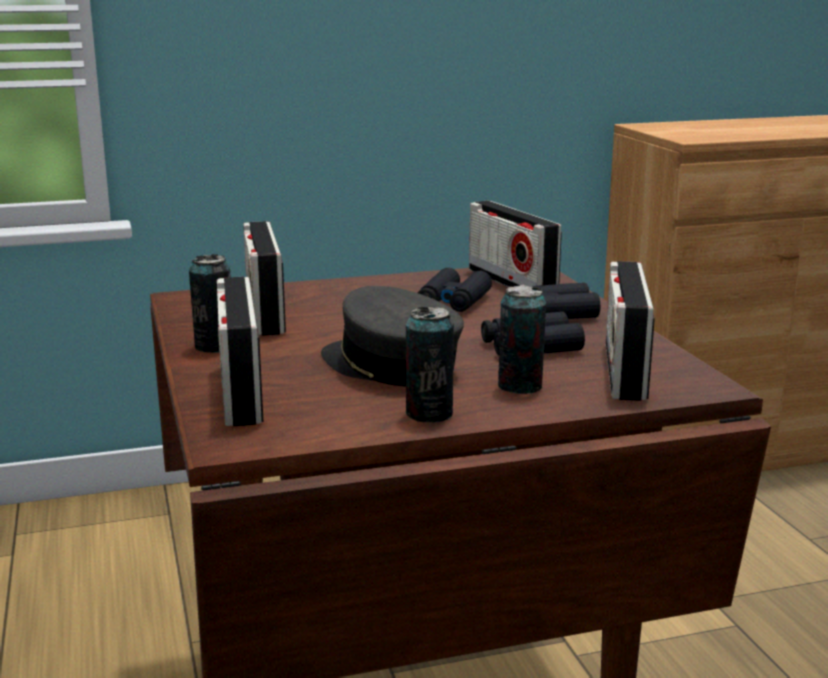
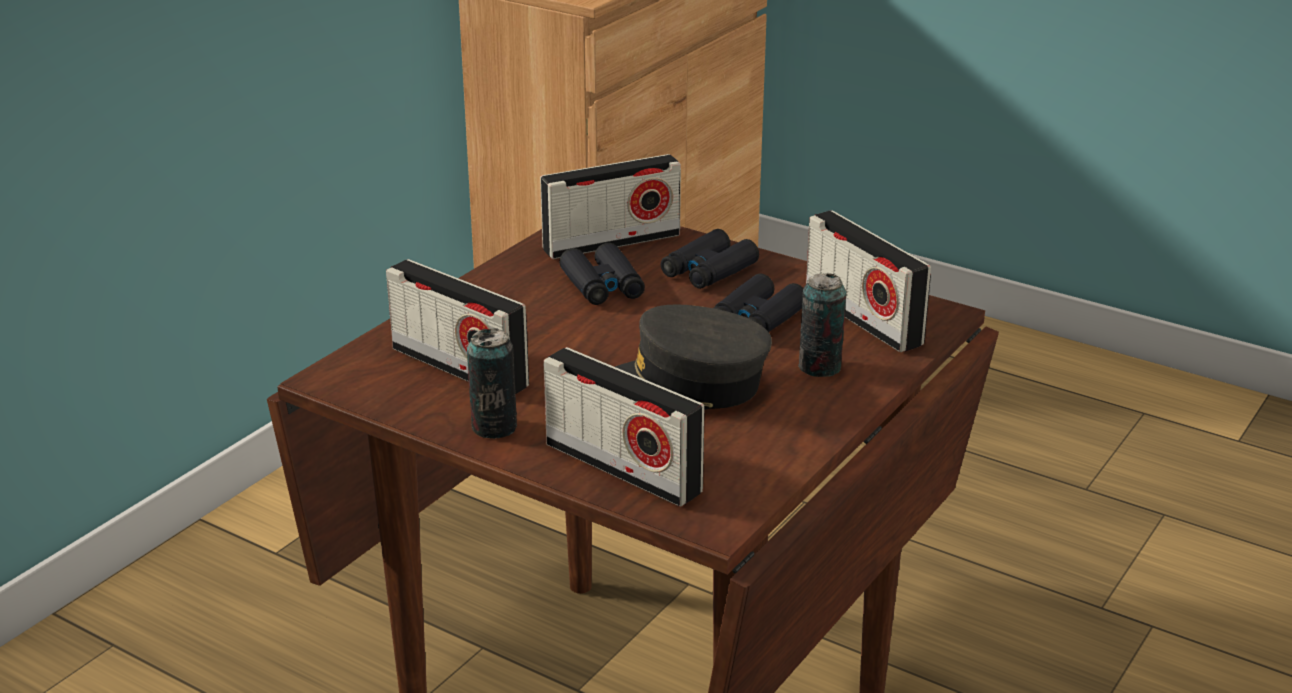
camera: 40 degrees left, 10 degrees up
can [405,306,454,423] -> none
radio [469,200,562,287] -> radio turned 45 degrees counterclockwise [540,154,681,259]

